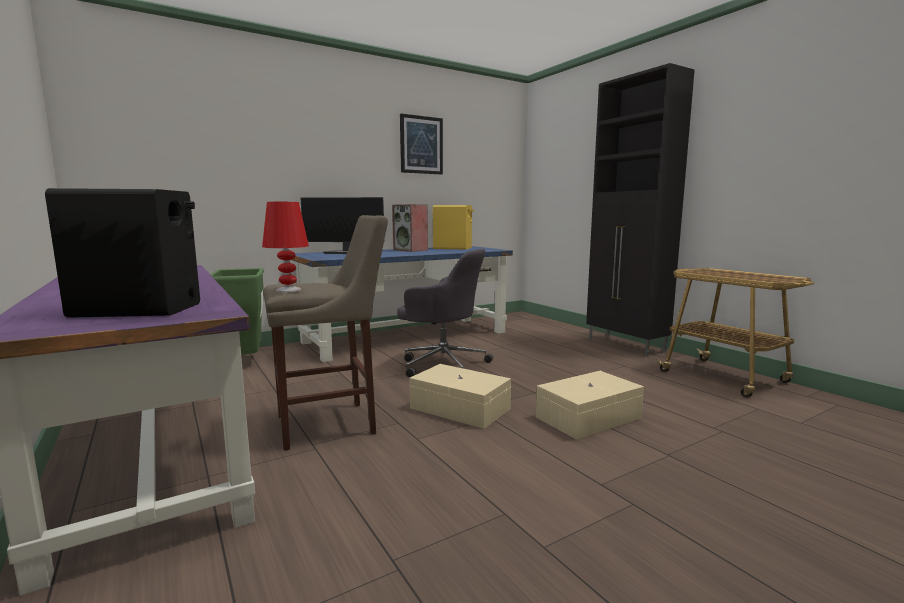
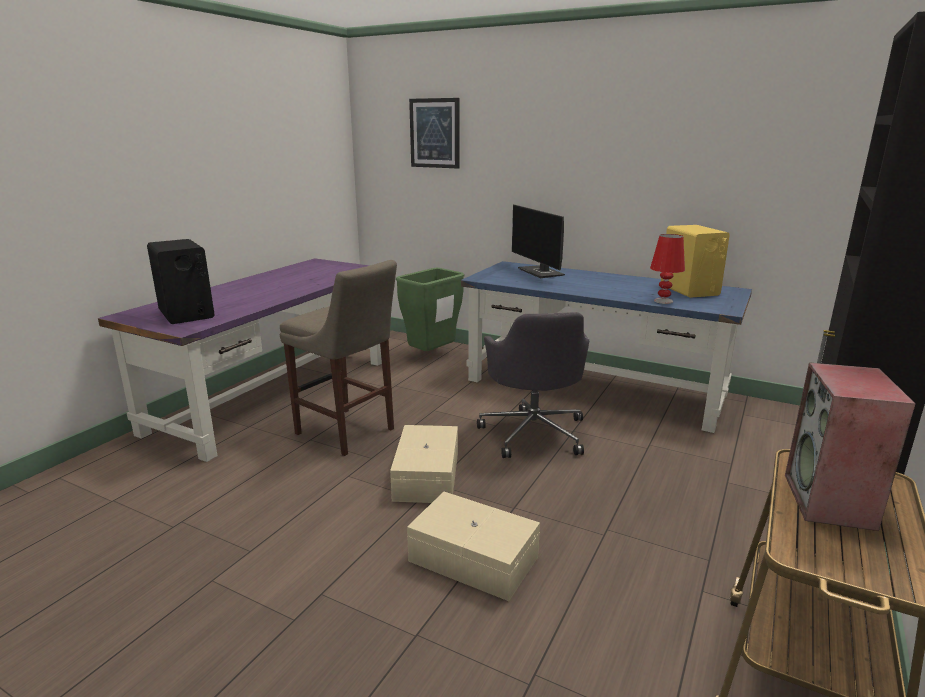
camera: 60 degrees right, 10 degrees up
red table lamp [262,202,309,293] -> red table lamp moved to [650,234,685,304]
speaker [392,204,428,252] -> speaker moved to [785,362,915,531]
picture [400,113,443,174] -> picture moved to [409,98,460,168]

